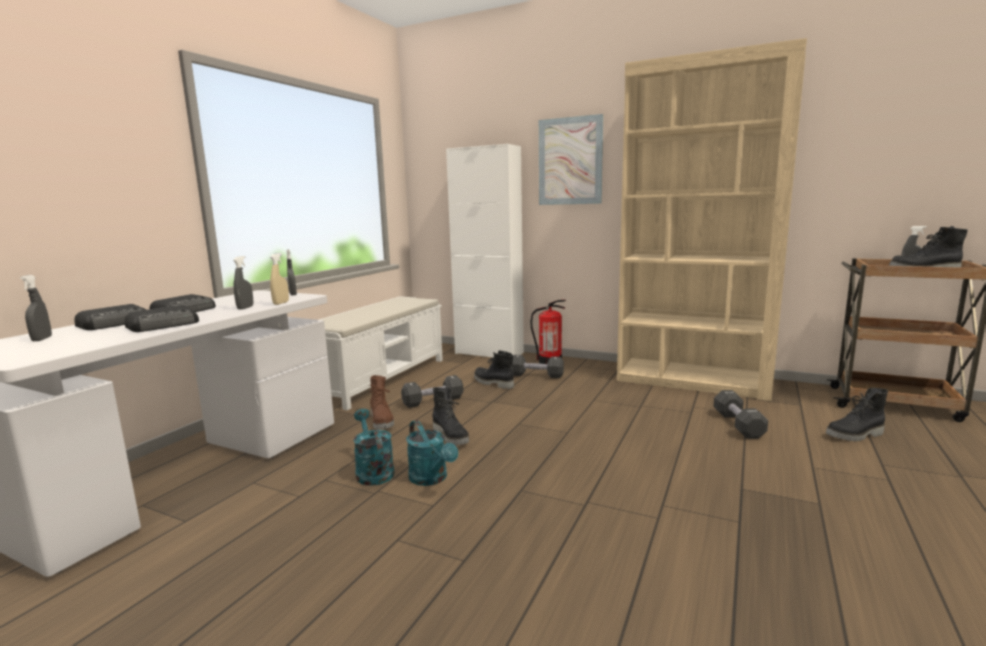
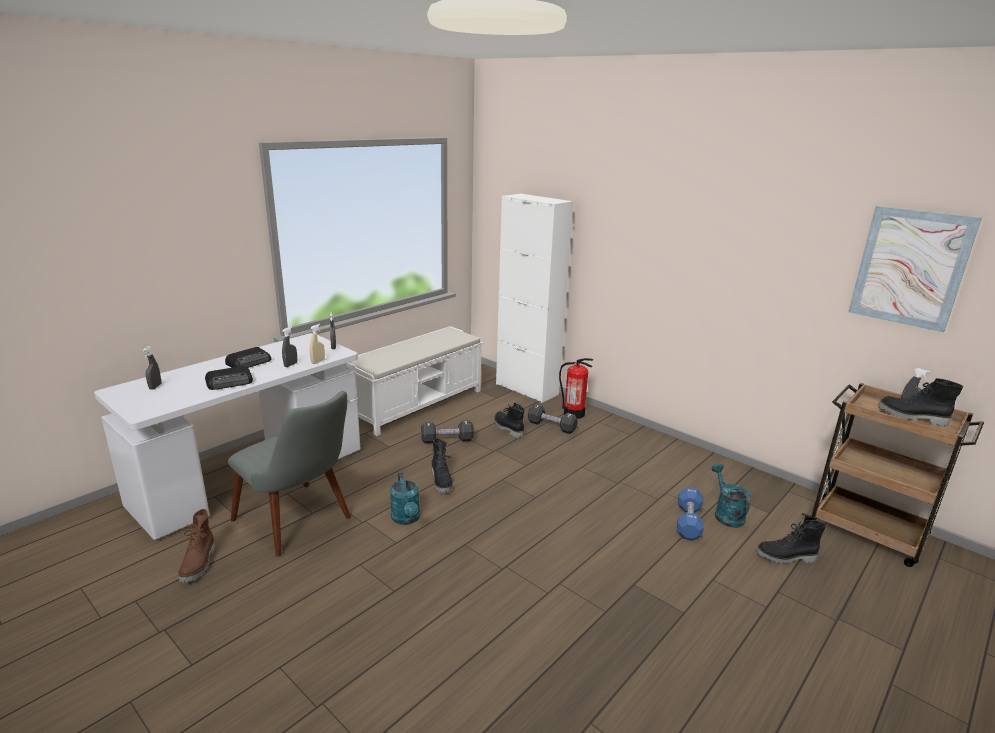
camera: 15 degrees right, 10 degrees up
radio [74,304,146,330] -> none
turquoise watering can [353,409,394,486] -> turquoise watering can moved to [711,464,751,528]
brown boot [369,375,394,429] -> brown boot moved to [178,509,215,583]
picture [539,114,603,205] -> picture moved to [848,206,982,332]
beige bookcase [617,38,807,401] -> none
black dumbbell [713,390,768,439] -> blue dumbbell [677,487,704,541]
none -> grey chair [228,391,351,557]

